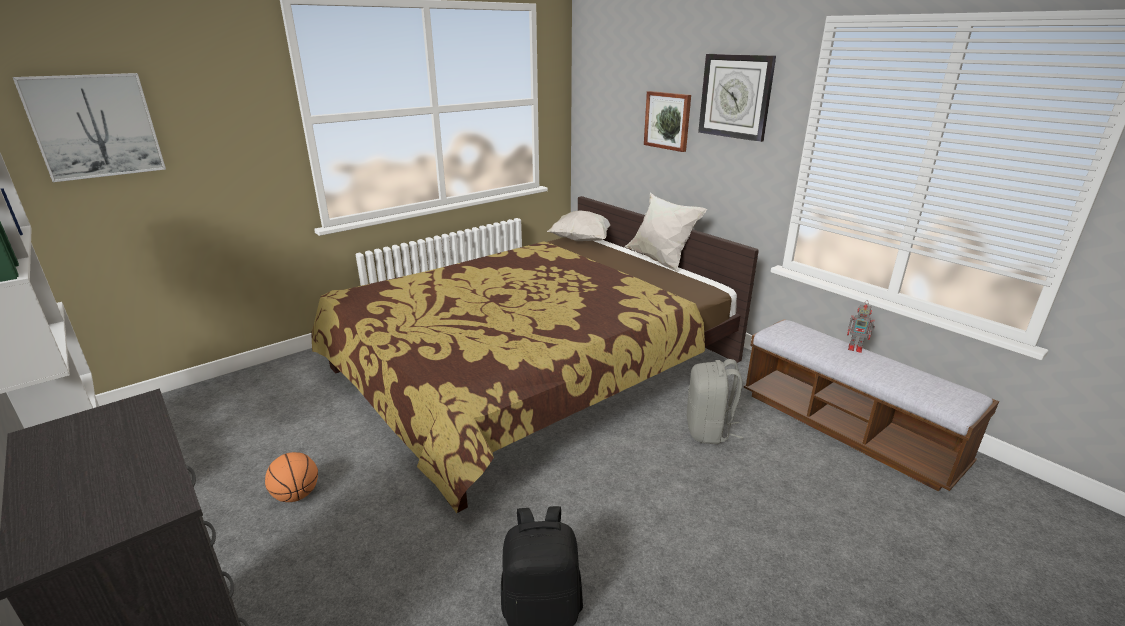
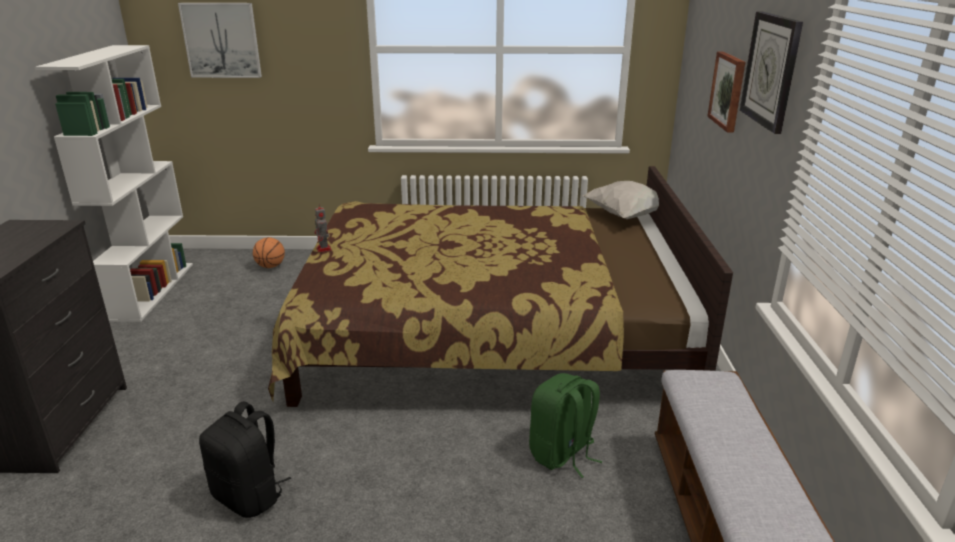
camera: 40 degrees right, 0 degrees up
basketball [265,452,318,502] -> basketball moved to [253,237,285,268]
white pillow [625,192,707,272] -> none
grey backpack [686,359,743,445] -> green backpack [529,373,602,478]
toy robot [847,301,875,353] -> toy robot moved to [314,204,332,253]

